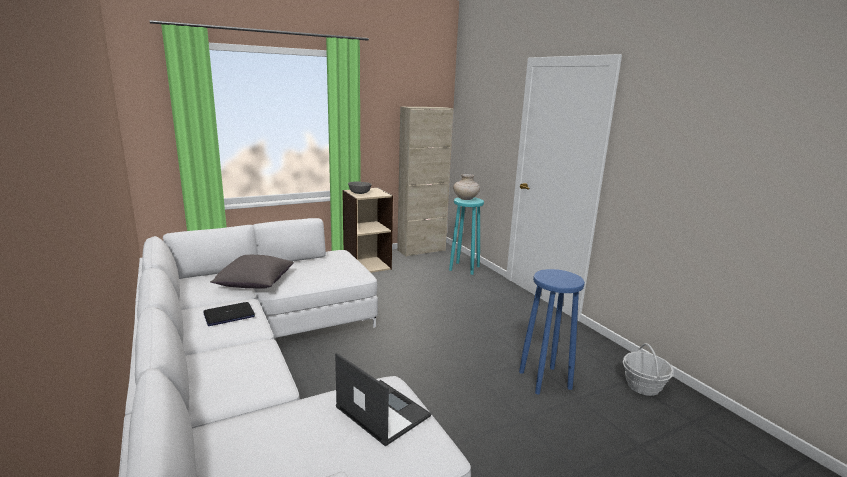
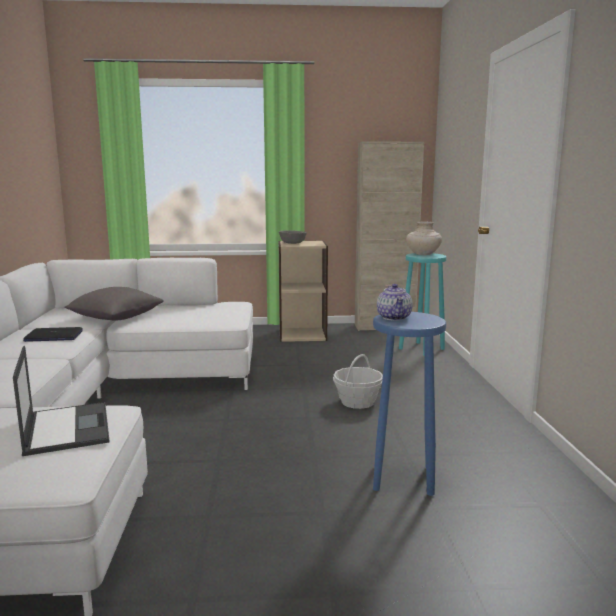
camera: 25 degrees right, 5 degrees down
basket [623,343,674,396] -> basket moved to [333,354,383,409]
none -> teapot [377,284,413,321]

